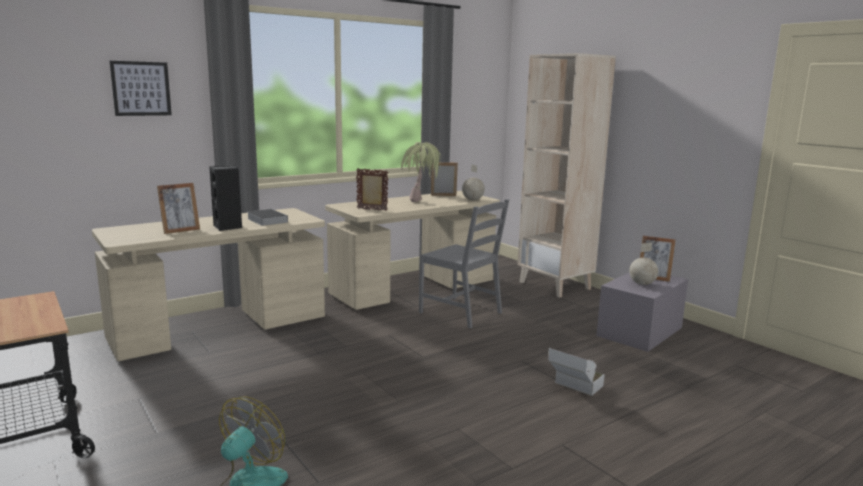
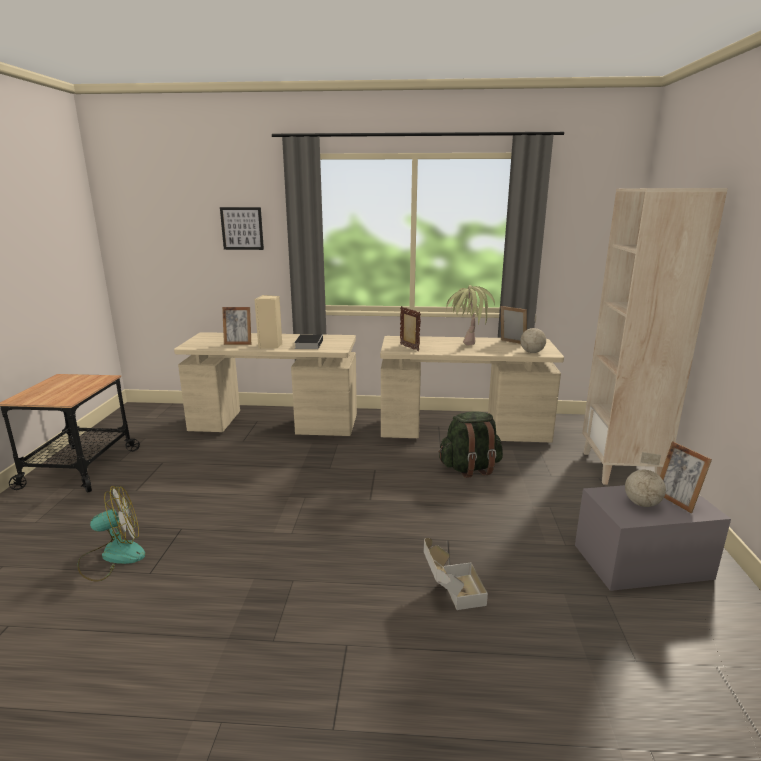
camera: 40 degrees right, 5 degrees up
black speaker [209,166,242,231] -> beige speaker [254,295,282,349]
grey chair [419,199,509,328] -> green backpack [439,411,503,478]

